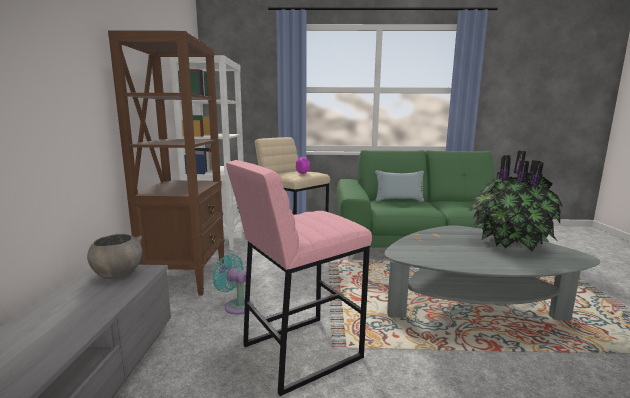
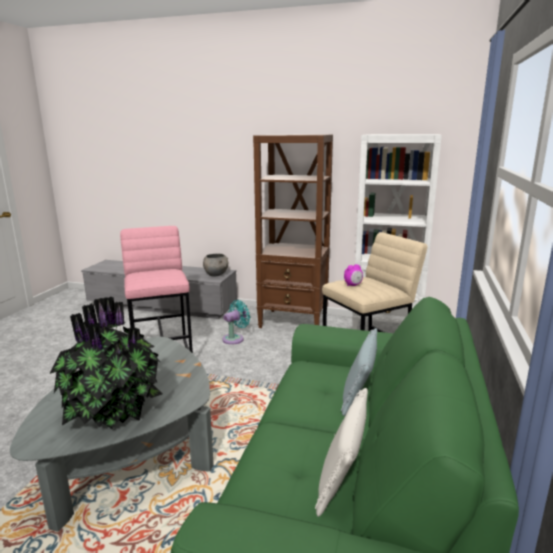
camera: 105 degrees right, 5 degrees up
none -> white pillow [315,388,368,517]

